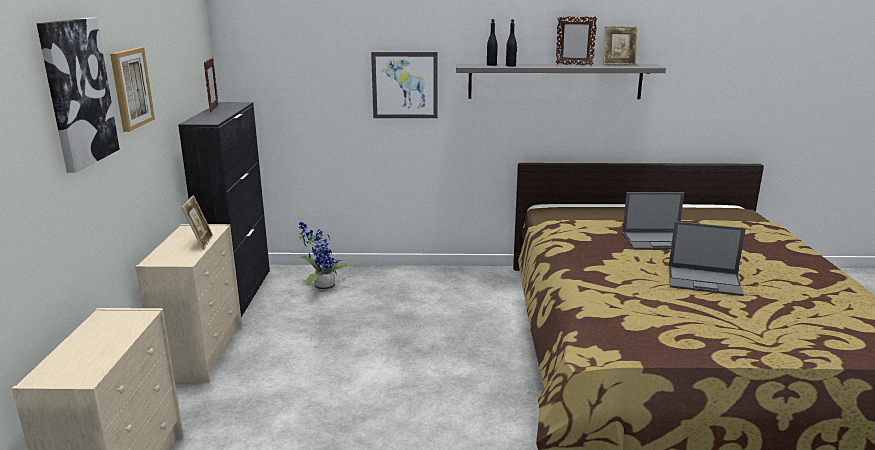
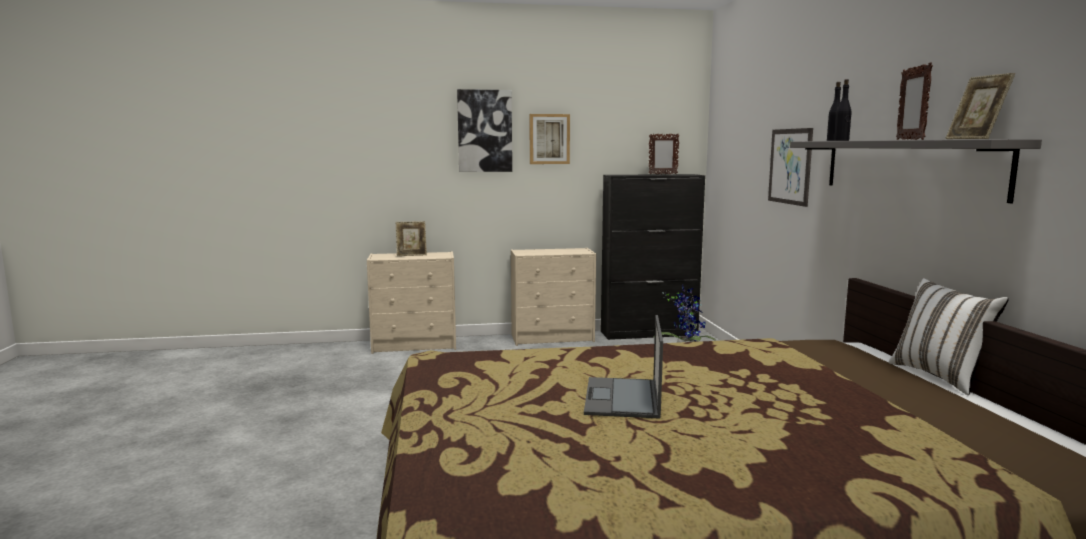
camera: 80 degrees right, 10 degrees down
picture frame [182,195,213,250] -> picture frame moved to [396,222,427,256]
laptop [622,192,684,250] -> none
none -> white pillow [889,278,1009,395]

